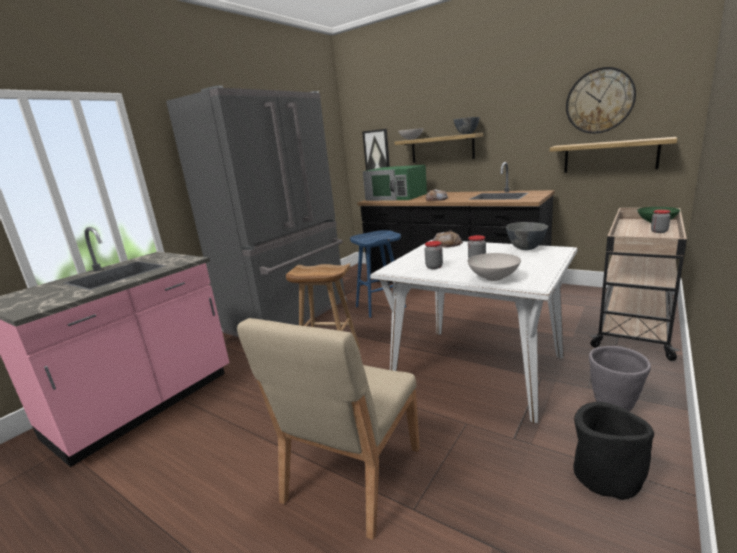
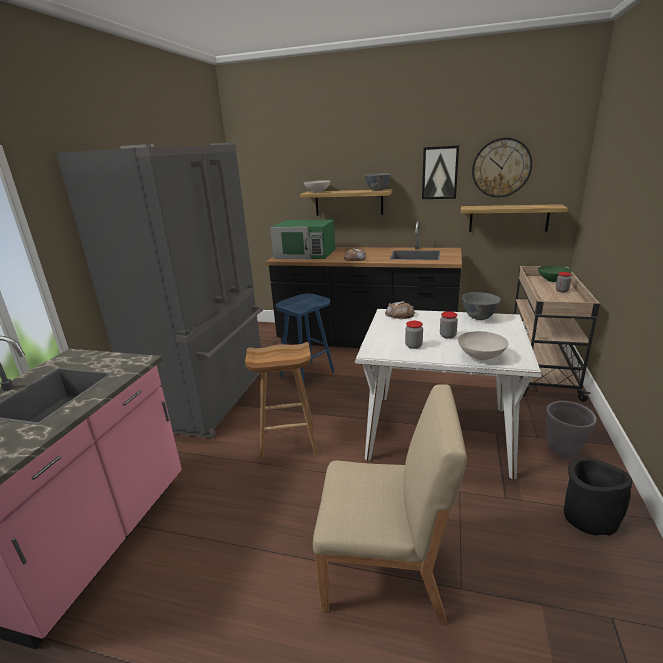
camera: 20 degrees left, 5 degrees up
beige chair [237,318,420,540] -> beige chair turned 90 degrees counterclockwise [313,384,467,624]
picture [362,129,390,171] -> picture moved to [422,145,459,199]

